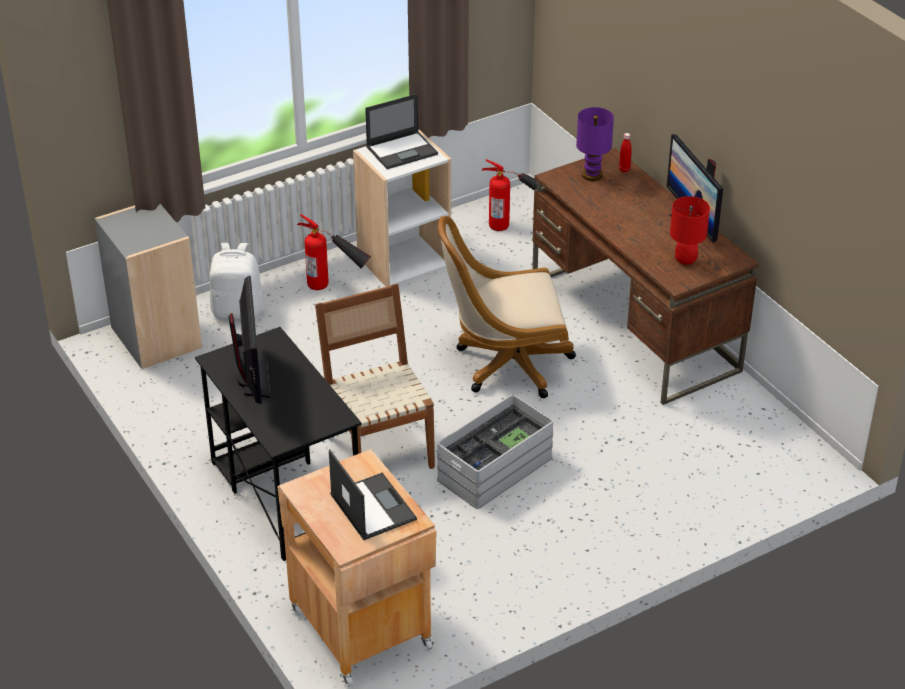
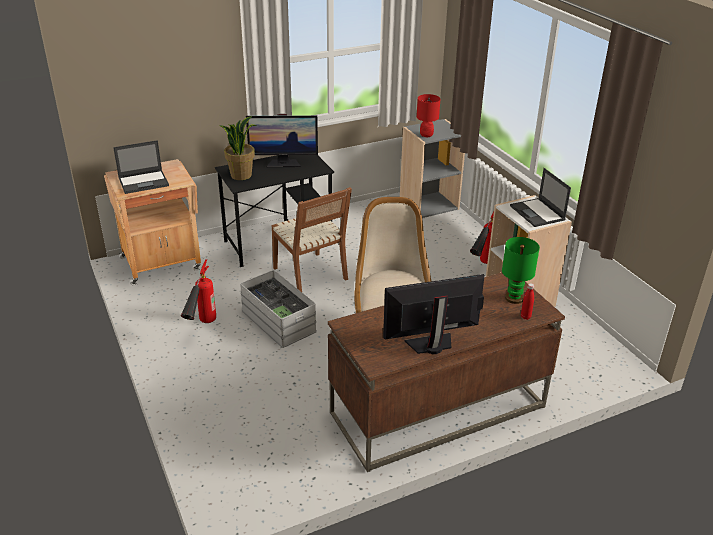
camera: 95 degrees right, 5 degrees down
white backpack [210,243,264,319] -> none
chair [315,284,435,469] -> chair turned 75 degrees clockwise [271,187,352,292]
fire extinguisher [482,159,543,231] -> fire extinguisher moved to [181,259,216,323]
purple table lamp [576,107,614,181] -> green table lamp [502,237,540,304]
red table lamp [670,196,710,265] -> red table lamp moved to [417,94,440,137]
none -> potted plant [218,116,257,180]

